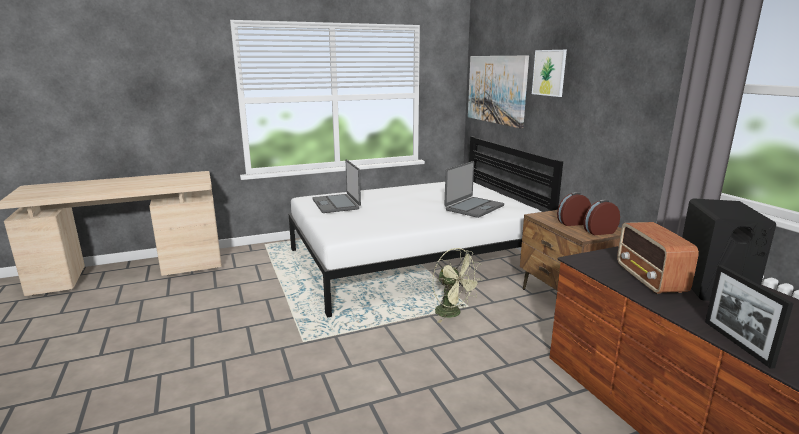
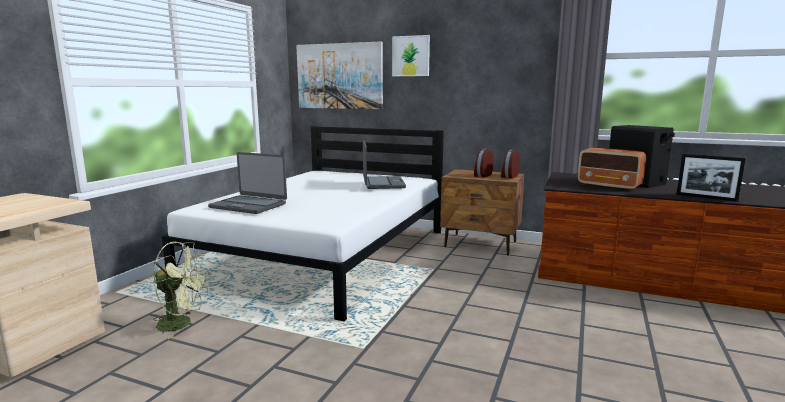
camera: 45 degrees left, 5 degrees down
green fan [433,248,482,323] -> green fan moved to [153,242,209,339]

